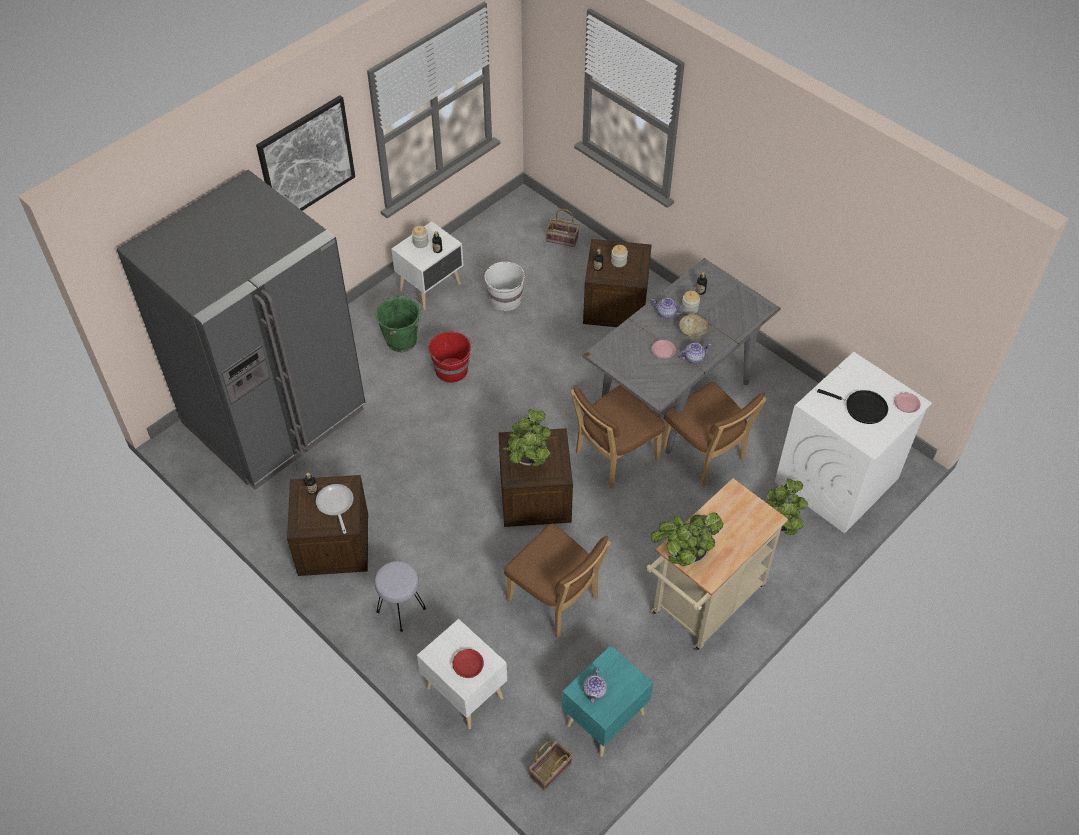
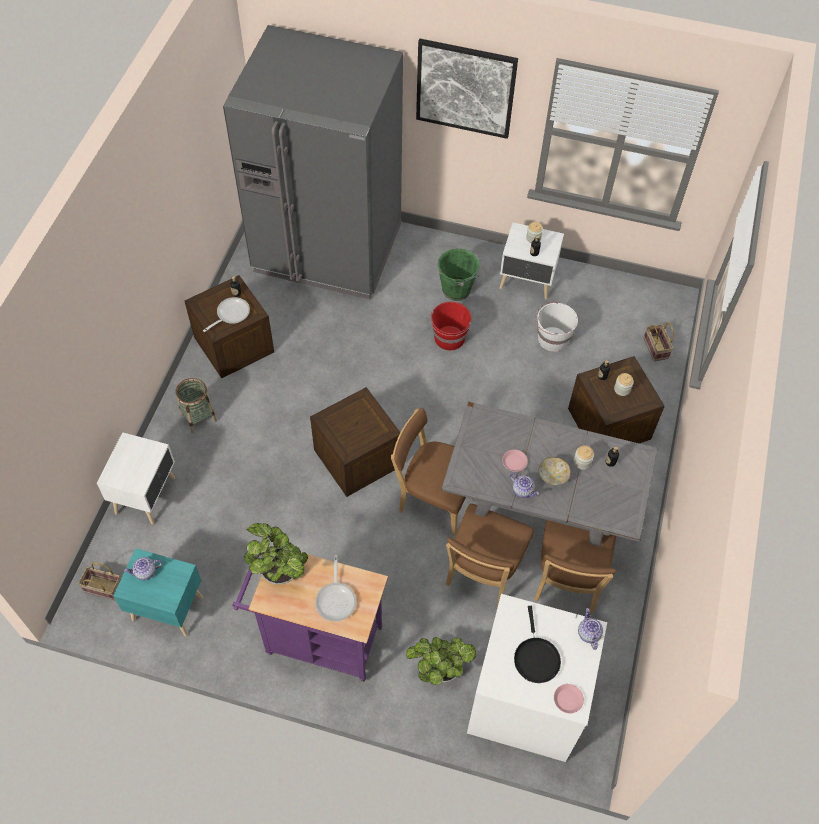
camera: 60 degrees right, 5 degrees up
grey stool [375,561,426,632] -> basket [175,378,217,433]
red bowl [453,649,484,678] -> none
potted plant [503,409,551,466] -> none
brown chair [504,523,611,638] -> brown chair moved to [534,520,616,613]
beige cart [646,478,788,651] -> purple cart [232,545,388,682]
teapot [652,298,684,319] -> teapot moved to [578,608,603,650]
none -> frying pan [315,555,356,621]

